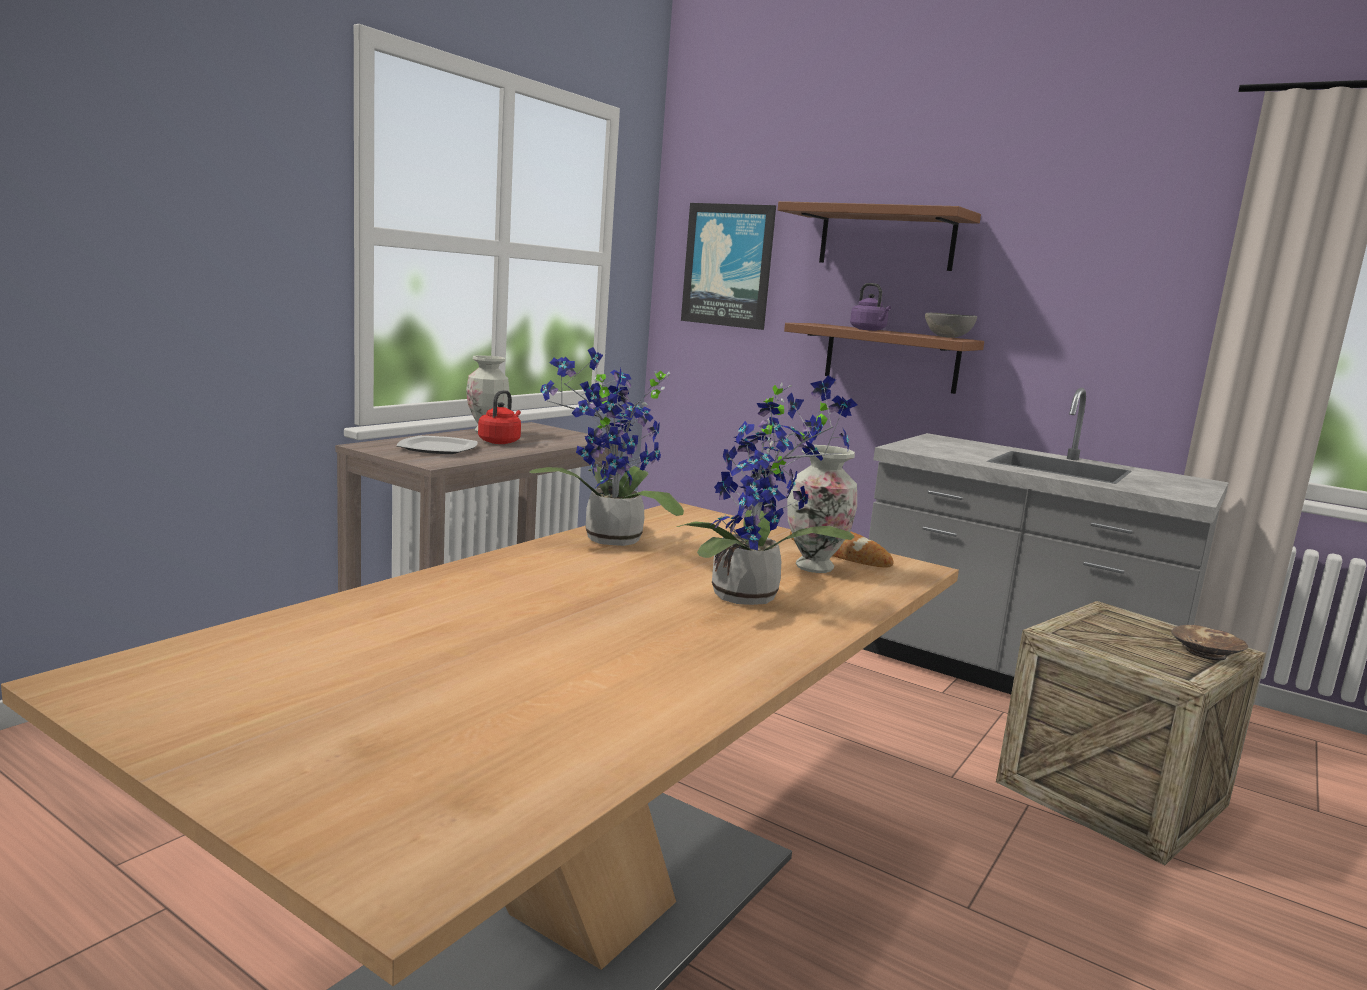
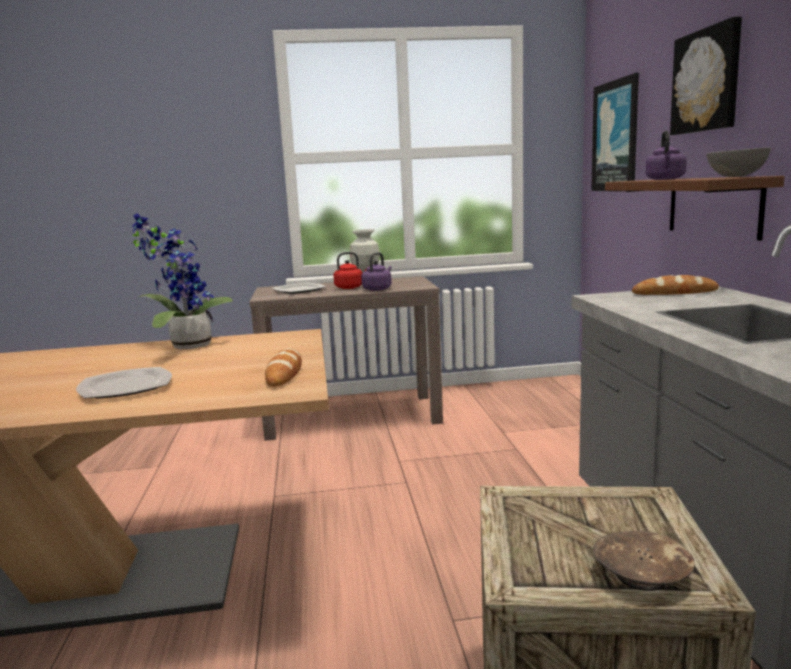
camera: 50 degrees right, 0 degrees up
potted plant [677,376,857,605] -> plate [76,367,172,399]
brown shelf [778,201,981,271] -> picture [670,17,742,135]
vase [787,445,857,573] -> none
none -> purple kettle [361,252,392,291]
none -> bread [632,275,719,295]

